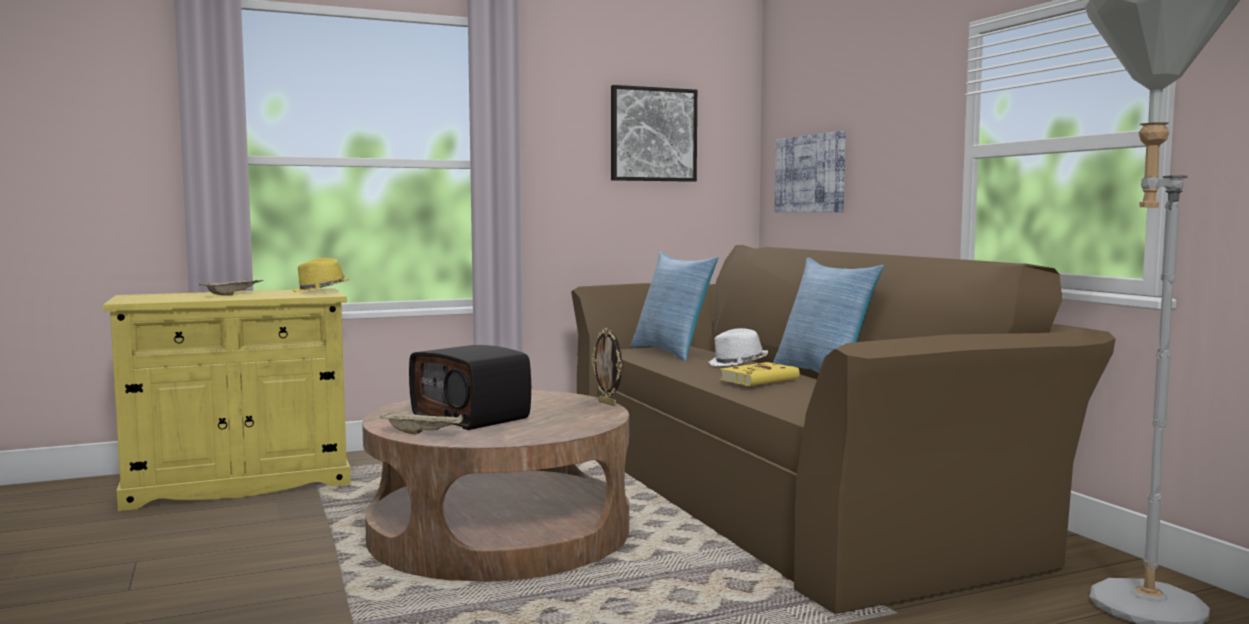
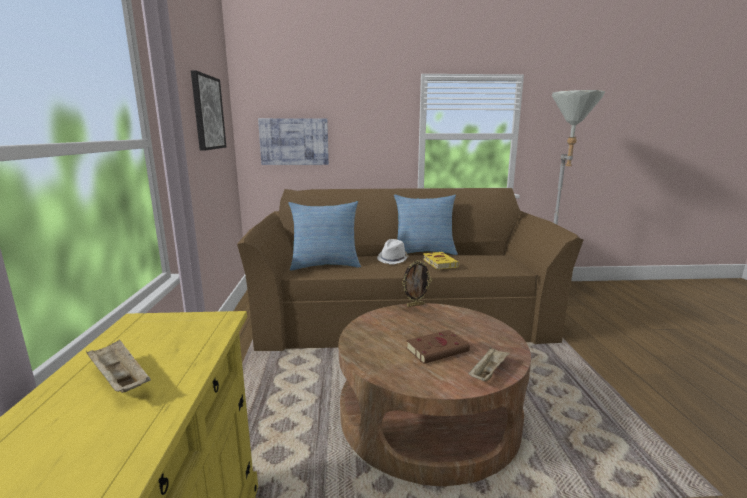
camera: 70 degrees left, 10 degrees up
yellow hat [293,258,350,292] -> none
radio [409,345,531,430] -> brown book [406,330,470,364]

